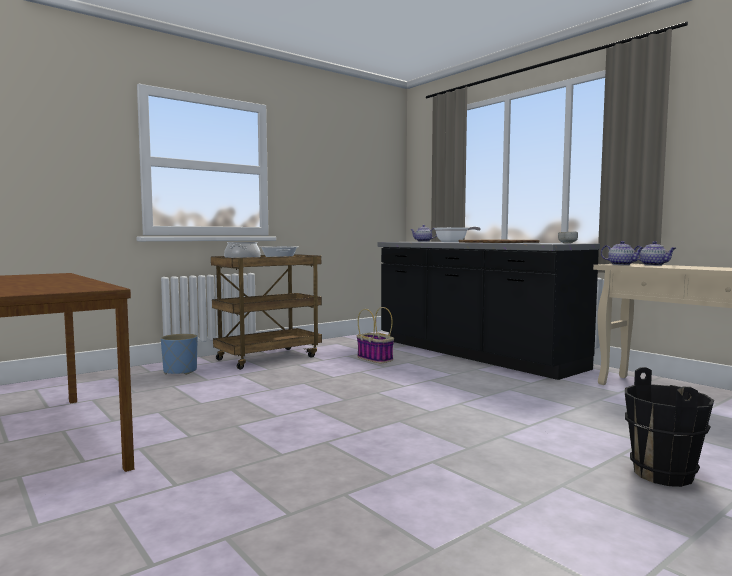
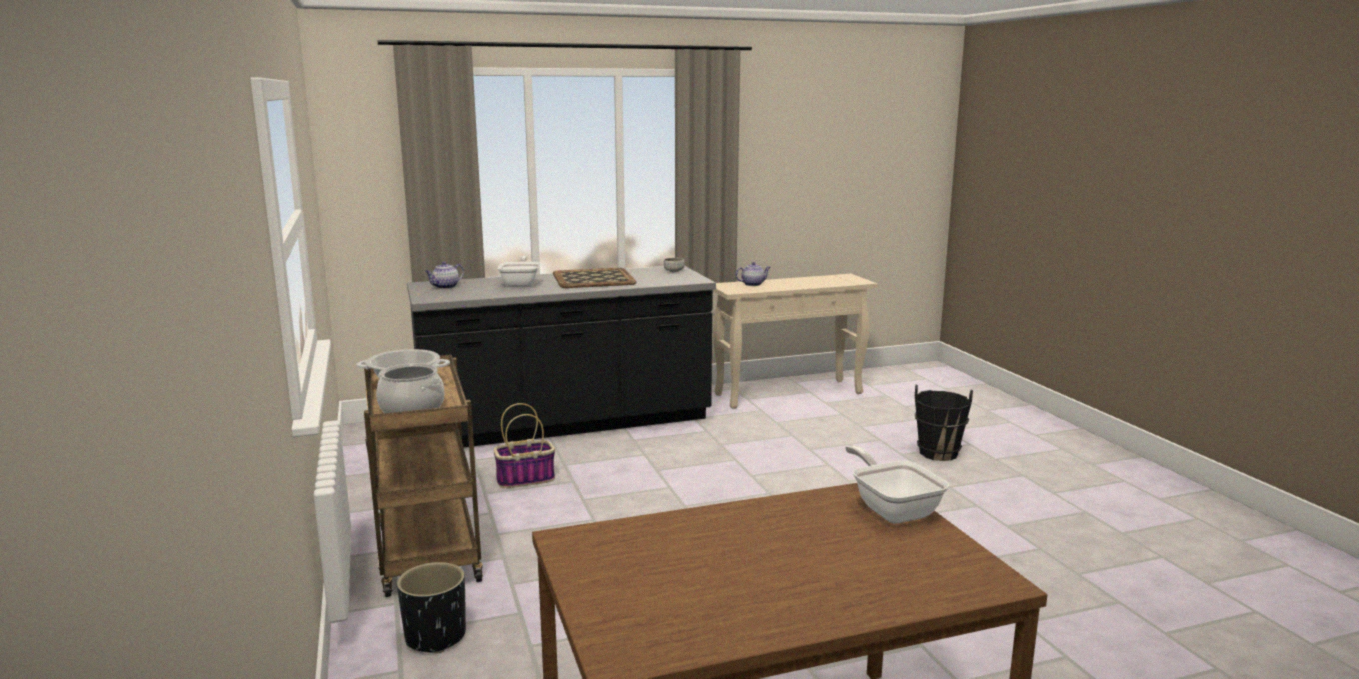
camera: 70 degrees left, 10 degrees up
blue planter [161,334,197,375] -> black planter [397,562,466,653]
teapot [601,241,644,265] -> none
none -> frying pan [845,445,949,524]

